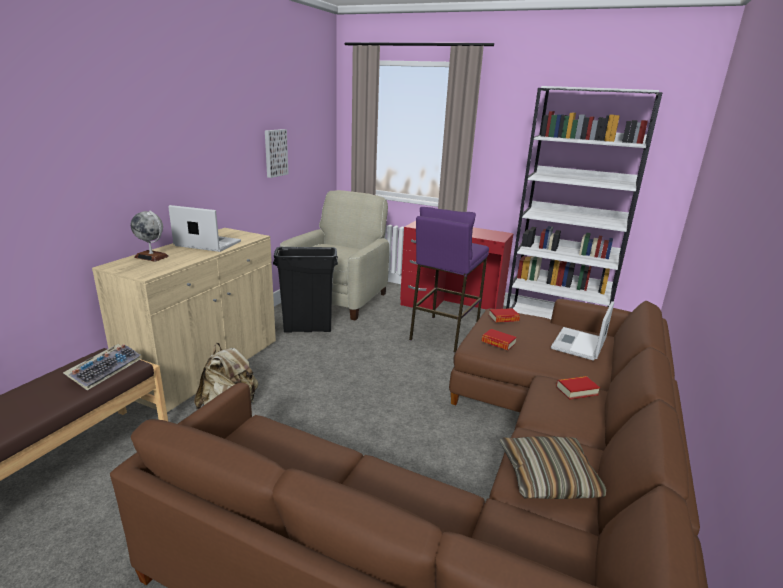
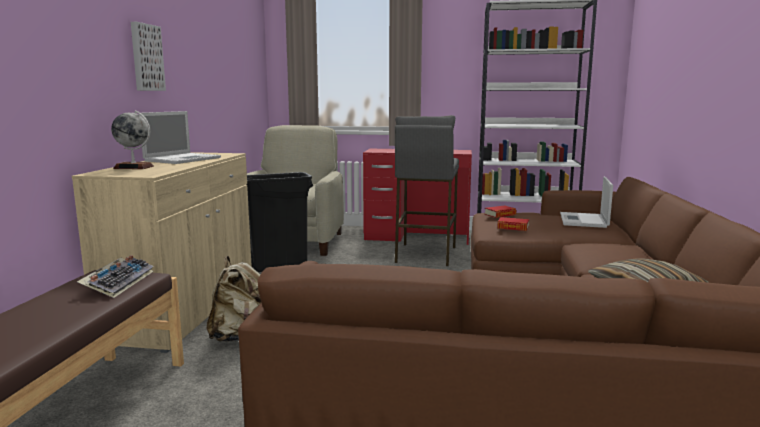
camera: 15 degrees left, 10 degrees down
laptop [168,205,241,252] -> laptop turned 120 degrees clockwise [139,111,221,164]
picture [265,129,288,178] -> picture moved to [131,22,166,91]
purple stool [409,207,489,353] -> grey stool [395,115,459,266]
book [556,376,600,400] -> none

